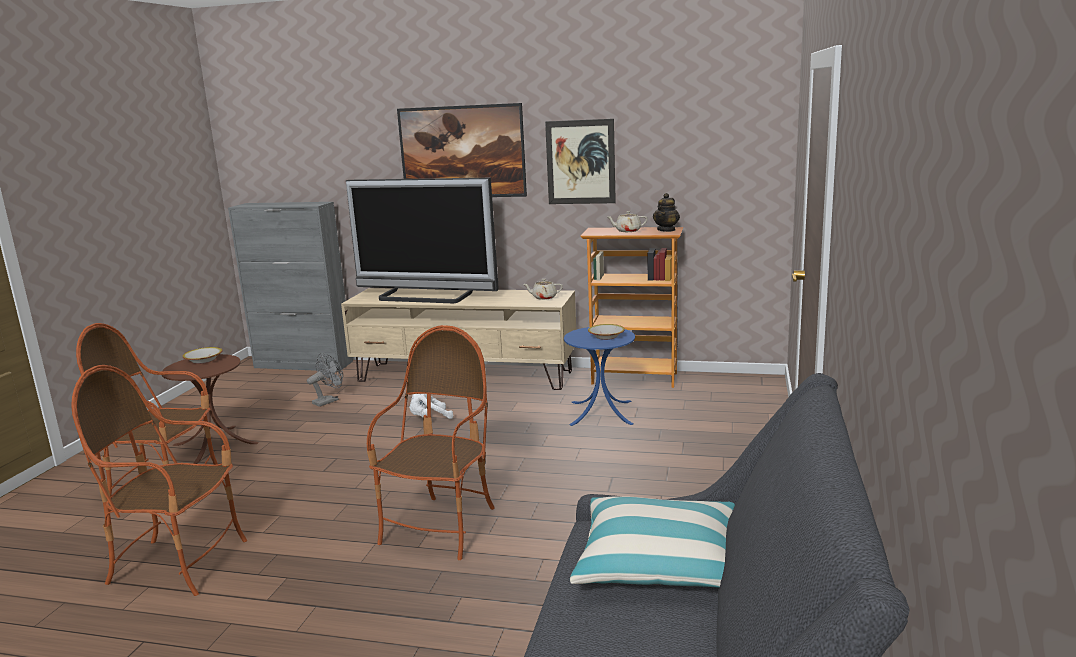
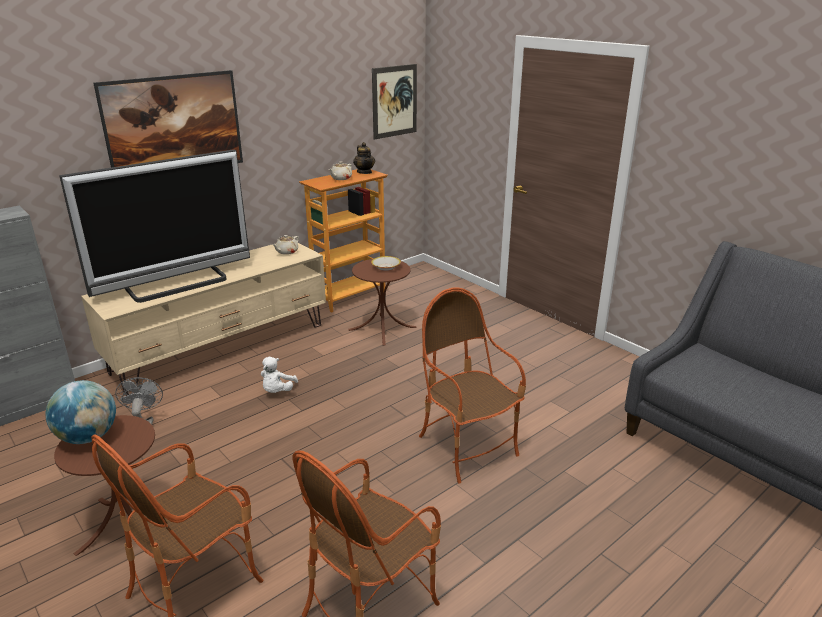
camera: 55 degrees left, 10 degrees up
bowl [182,347,223,364] -> globe [45,380,116,444]
picture [545,119,616,204] -> picture moved to [372,64,417,140]
blue side table [564,327,635,426] -> brown side table [348,259,417,346]
pillow [570,496,735,588] -> none

